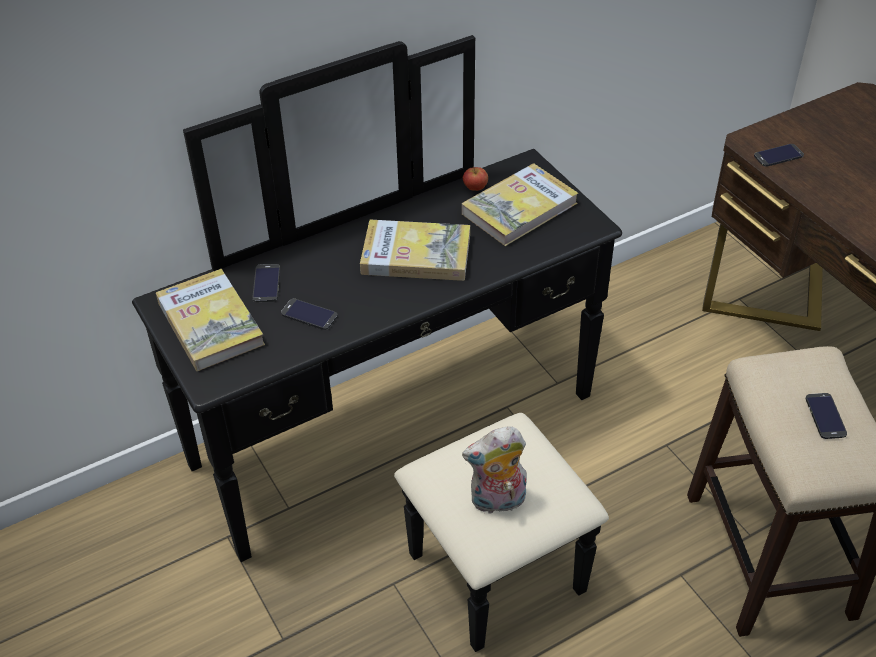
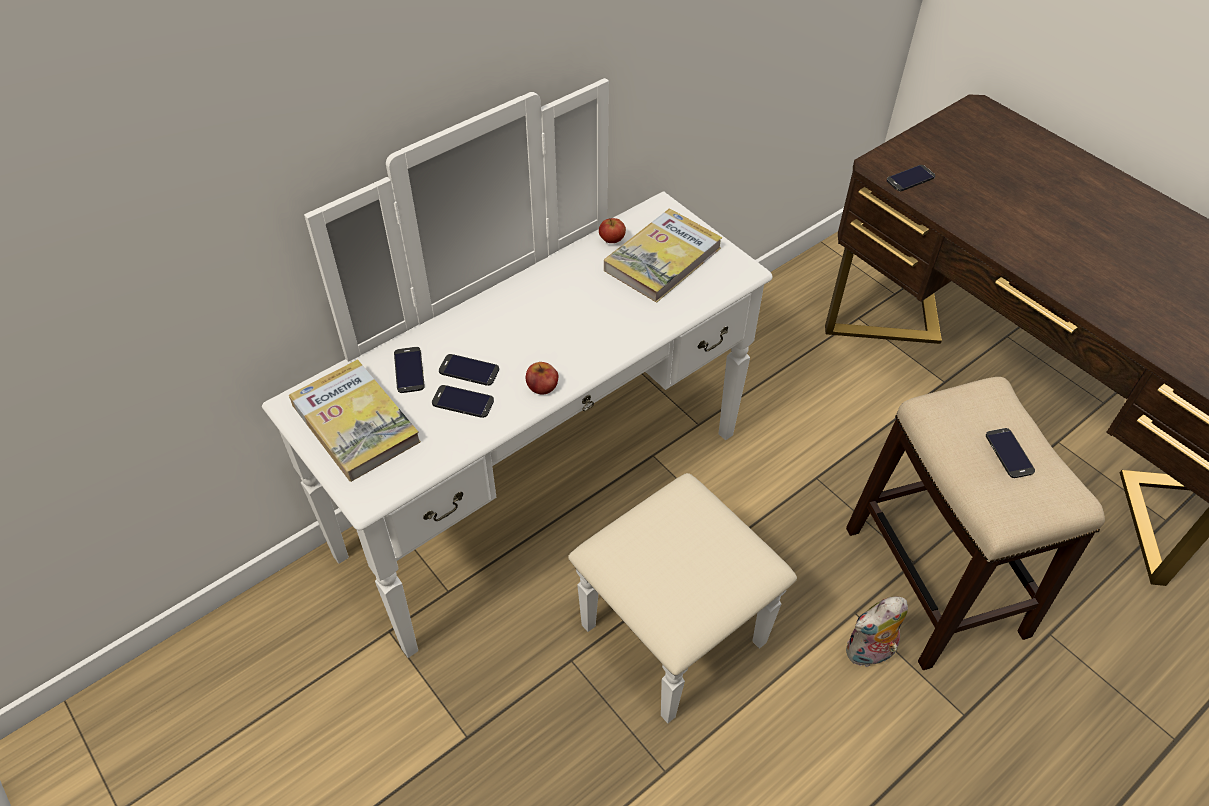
camera: 10 degrees left, 5 degrees up
black dresser [132,35,622,652] -> white dresser [262,78,797,723]
book [360,219,470,281] -> none
plush toy [462,426,527,514] -> plush toy moved to [846,596,908,668]
none -> phone [439,354,499,386]
none -> apple [526,362,558,394]

